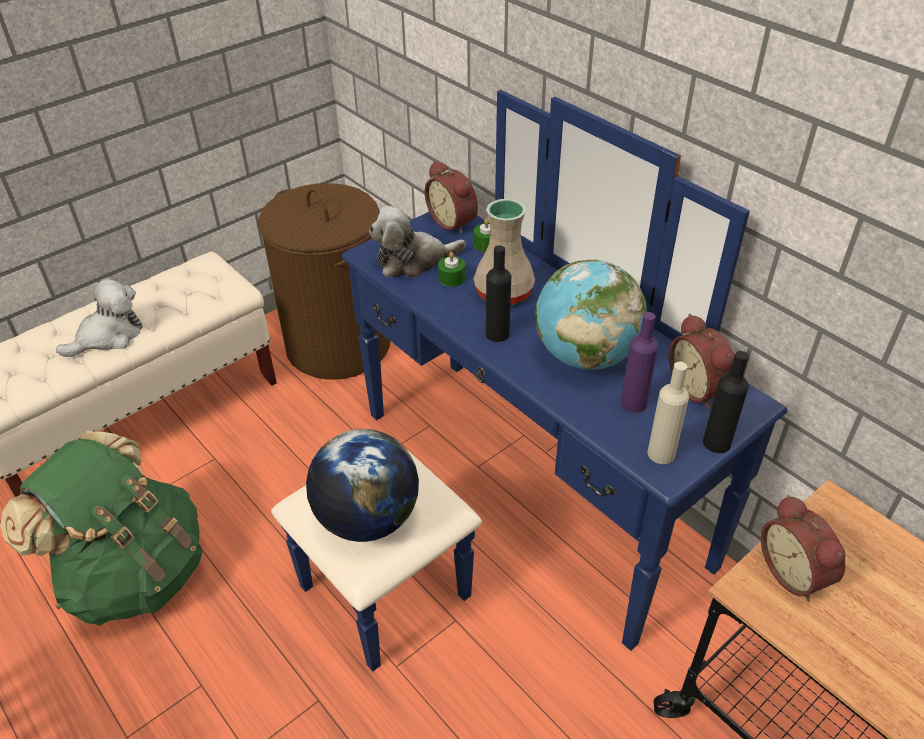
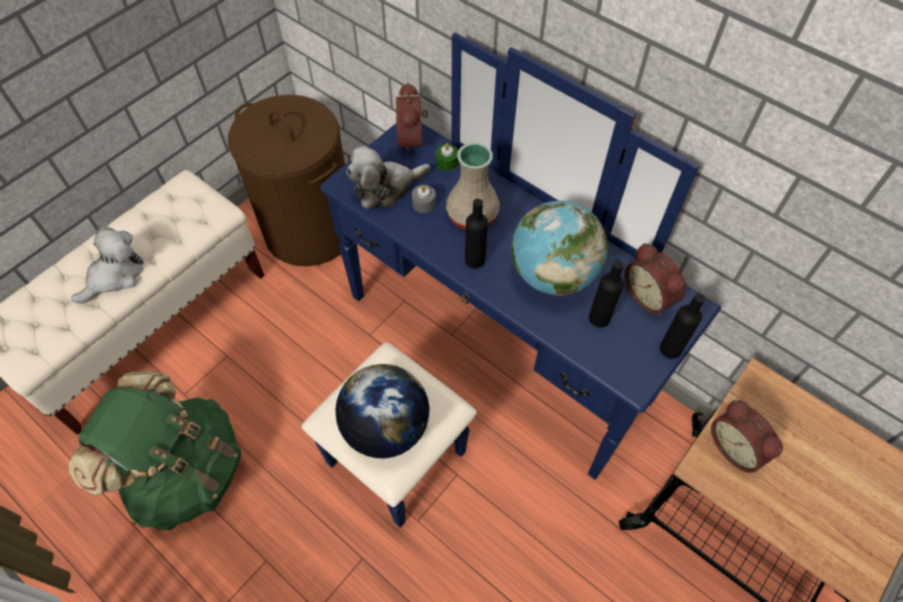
camera: 10 degrees left, 15 degrees up
alarm clock [425,160,478,234] -> alarm clock turned 45 degrees clockwise [396,82,428,154]
green candle [438,252,465,287] -> grey candle [412,185,436,213]
purple bottle [621,312,658,413] -> black bottle [589,260,624,328]
beige bottle [647,362,689,464] -> none

